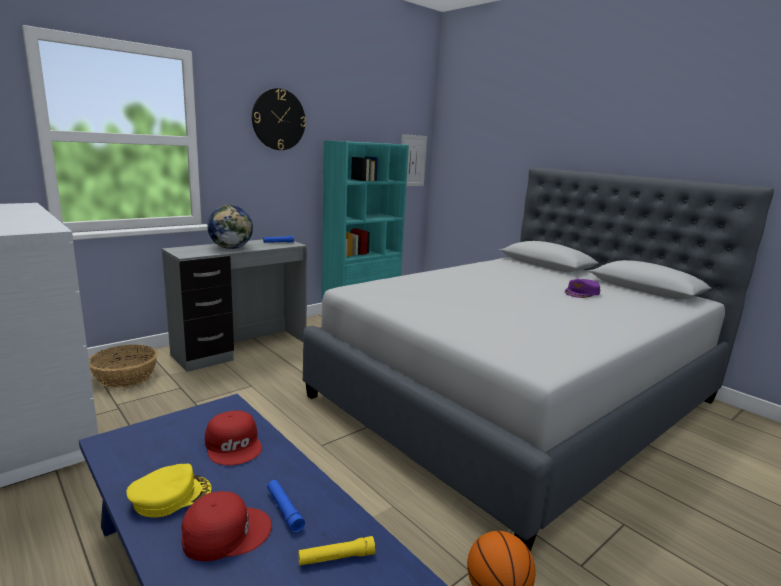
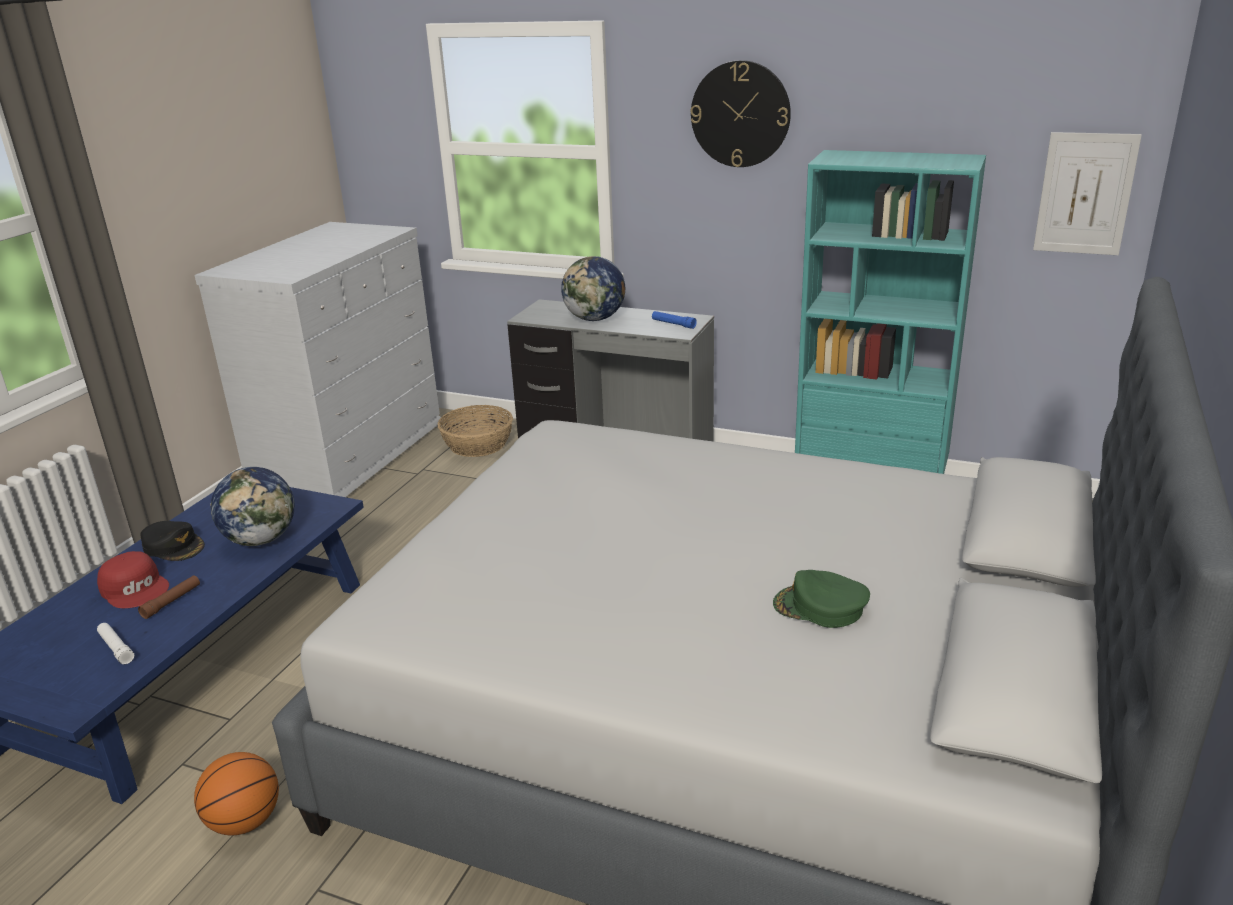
camera: 65 degrees right, 10 degrees up
yellow cap [126,464,211,517] -> black cap [140,521,205,561]
red cap [205,410,262,465] -> globe [210,467,295,546]
blue flashlight [267,480,305,533] -> brown flashlight [138,575,200,619]
yellow flashlight [298,536,375,565] -> white flashlight [97,623,134,664]
purple cap [565,279,600,298] -> green cap [773,570,870,628]

